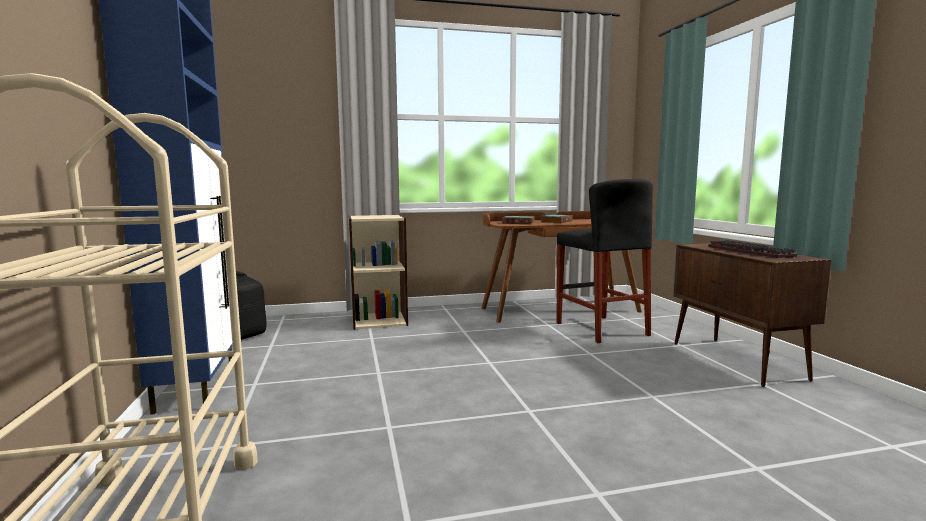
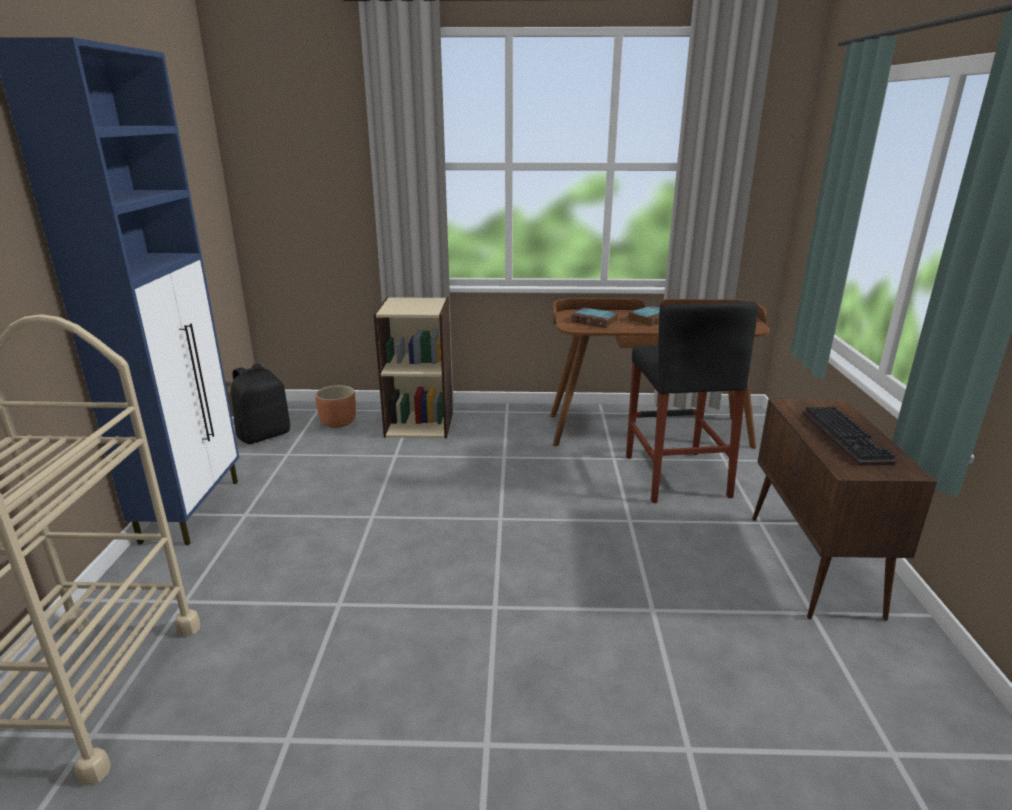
camera: 15 degrees right, 15 degrees up
none -> brown planter [315,385,356,428]

